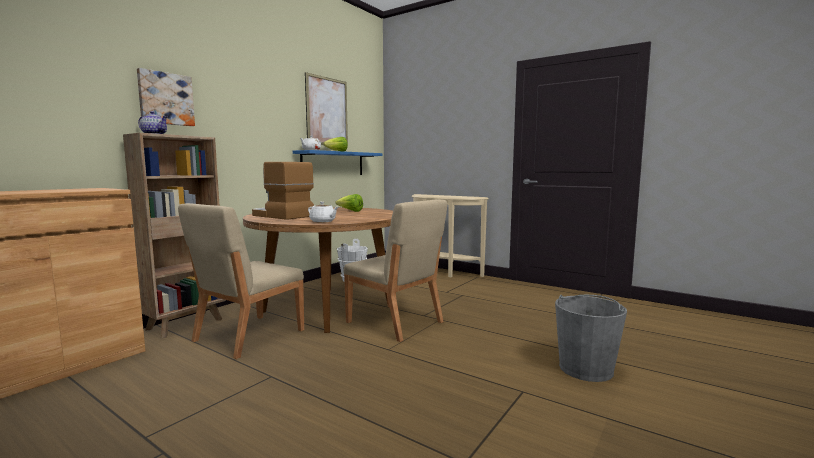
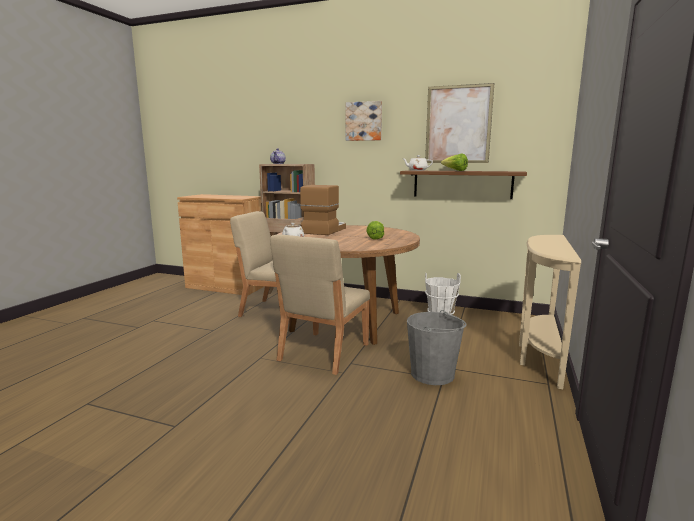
camera: 75 degrees right, 5 degrees up
picture [137,68,195,126] -> picture moved to [345,101,382,141]
blue shelf [293,150,382,175] -> brown shelf [400,170,527,199]
grey bucket [555,295,627,382] -> grey bucket moved to [407,310,467,385]

